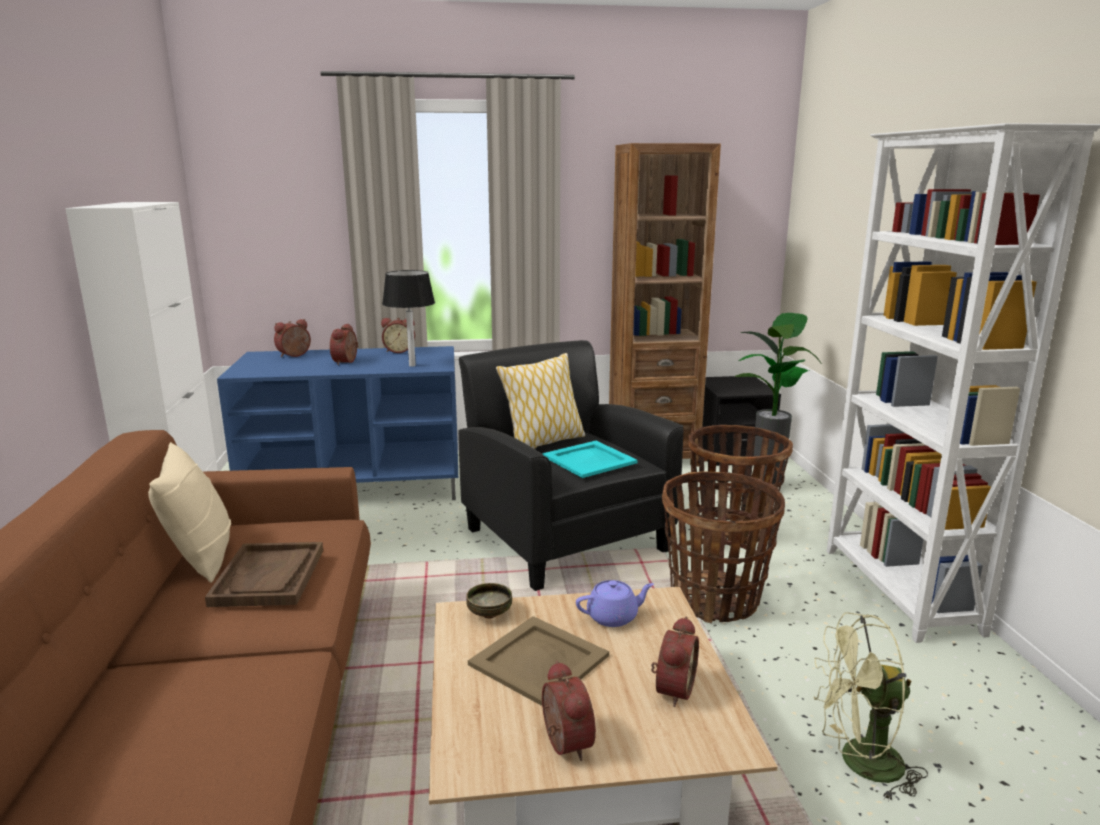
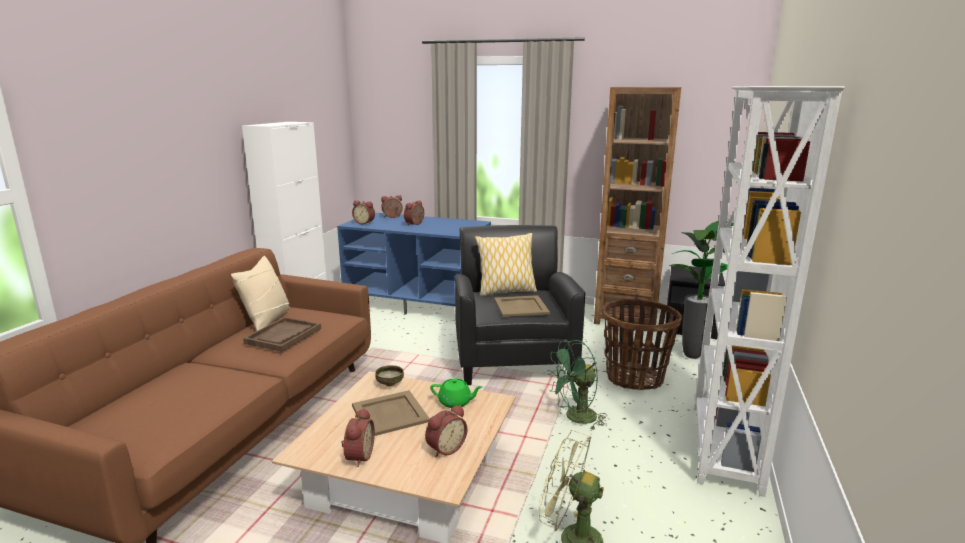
camera: 25 degrees right, 0 degrees up
alarm clock [381,318,415,353] -> alarm clock moved to [352,200,375,225]
black table lamp [382,270,435,367] -> none
turquoise tray [543,441,638,478] -> beige tray [494,295,550,317]
purple teapot [576,580,654,627] -> green teapot [430,378,482,408]
basket [662,472,785,624] -> green fan [547,340,607,431]

